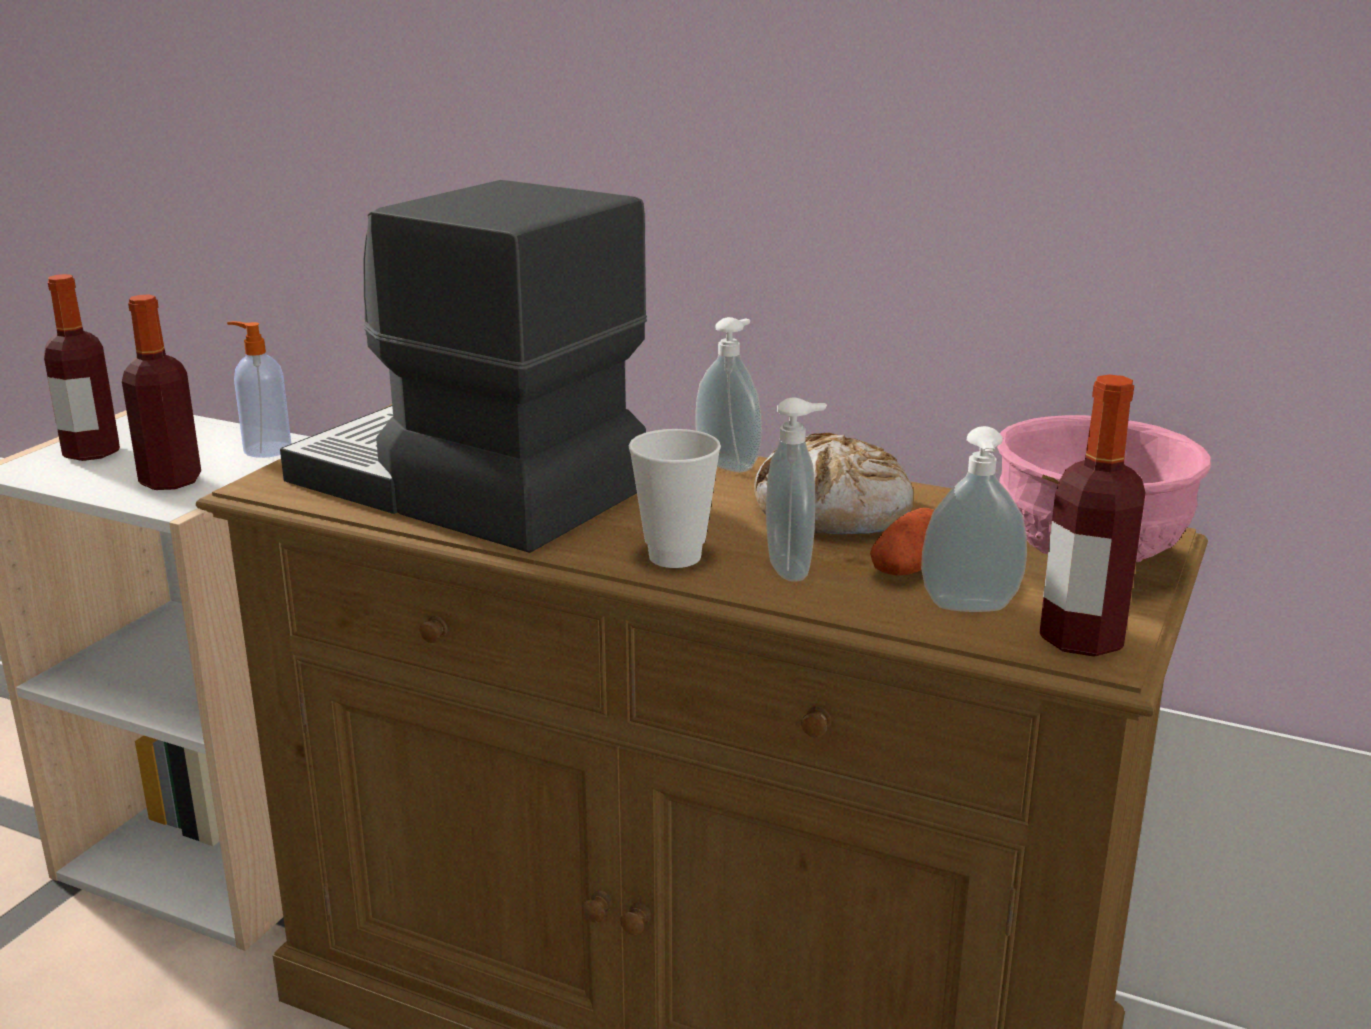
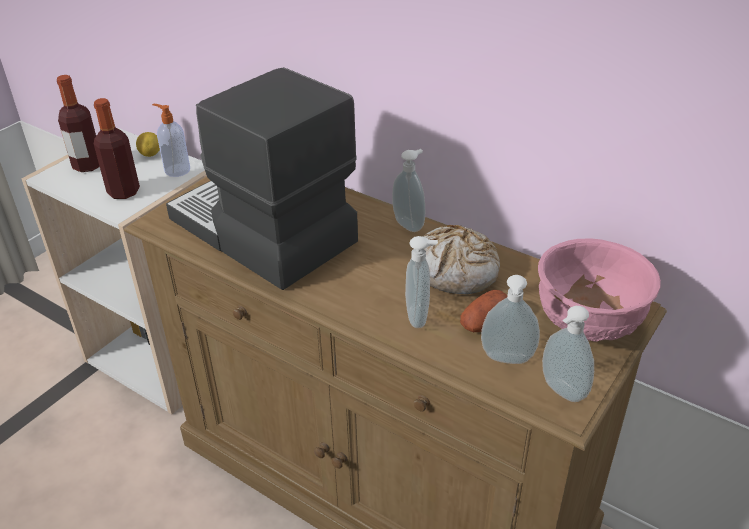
camera: 10 degrees right, 15 degrees up
cup [629,429,721,568] -> none
bottle [1039,375,1146,657] -> soap dispenser [542,306,594,402]
none -> lemon [136,132,160,157]

